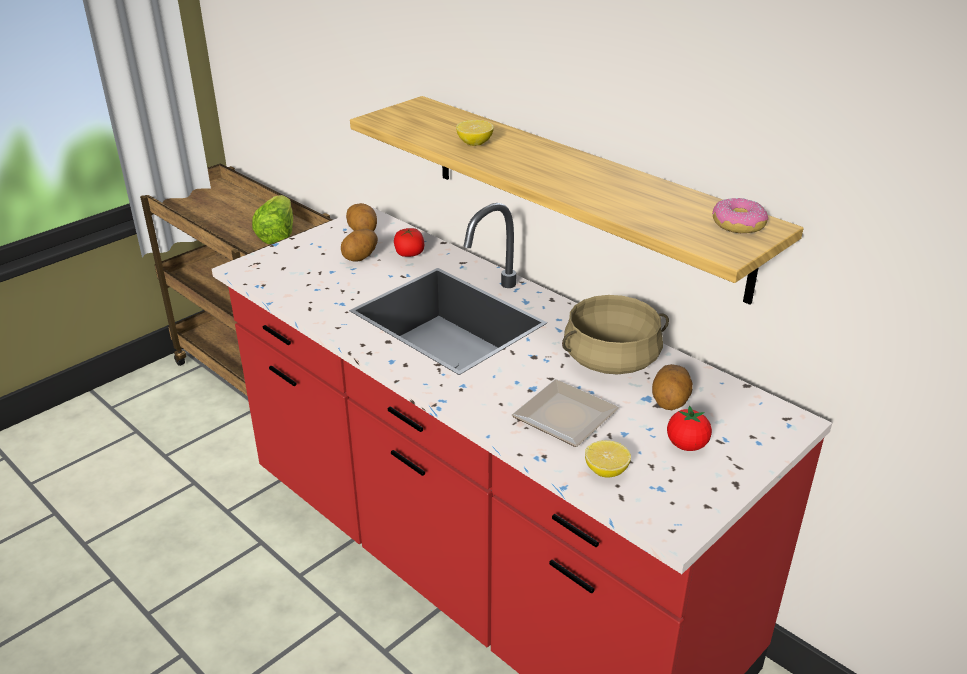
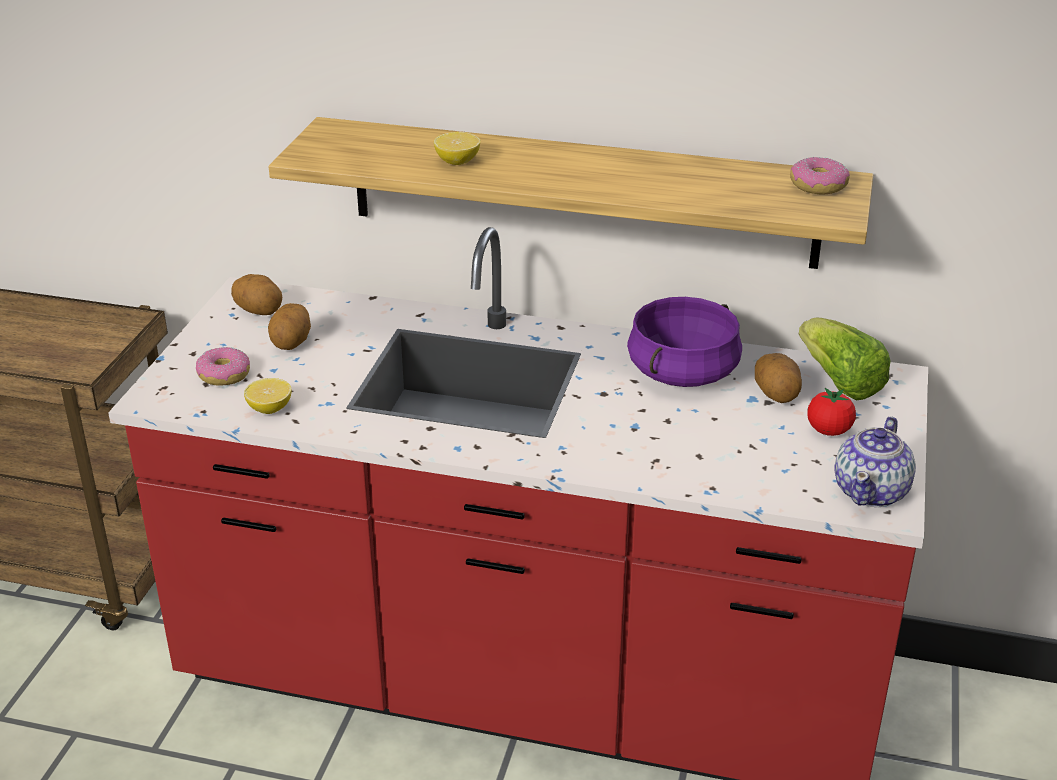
camera: 30 degrees left, 0 degrees up
lettuce [252,195,293,244] -> lettuce moved to [799,317,891,401]
tomato [394,228,424,257] -> none
plate [512,379,619,447] -> none
beige cooking pot [562,295,669,374] -> purple cooking pot [627,297,742,387]
lemon [585,440,631,478] -> lemon moved to [244,378,292,414]
none -> donut [196,347,250,386]
none -> teapot [834,416,916,507]

